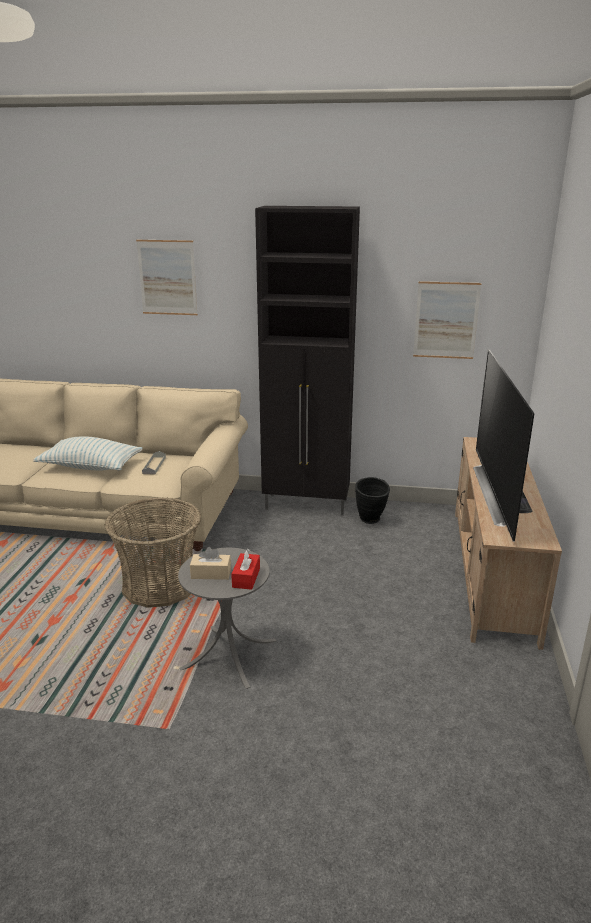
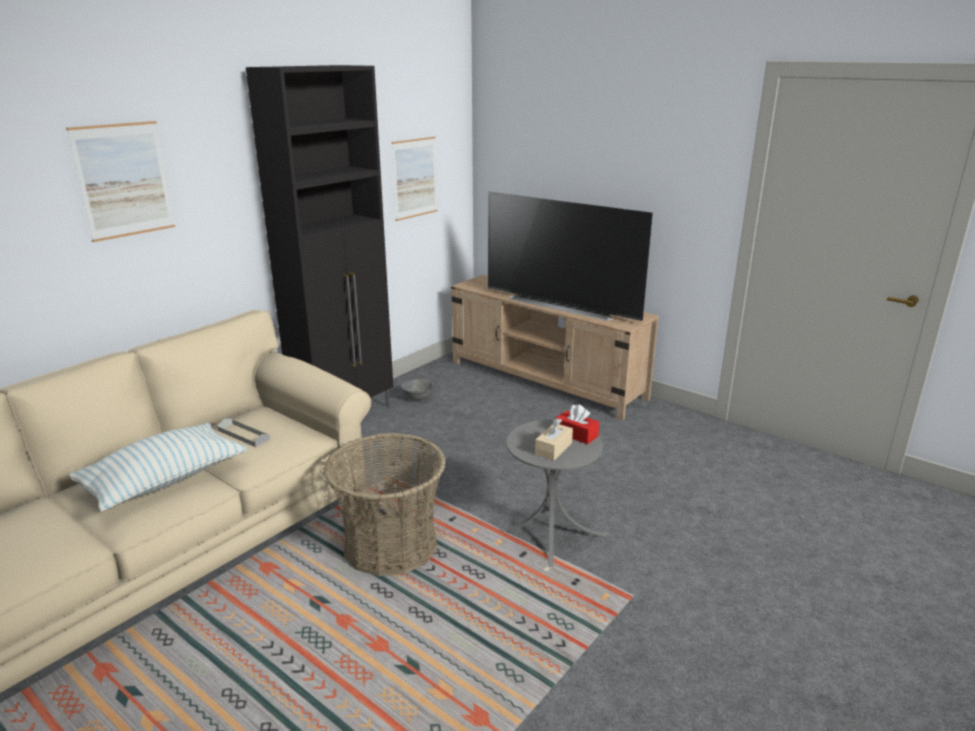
camera: 60 degrees left, 0 degrees up
black vase [355,477,390,524] -> grey bowl [401,379,433,400]

